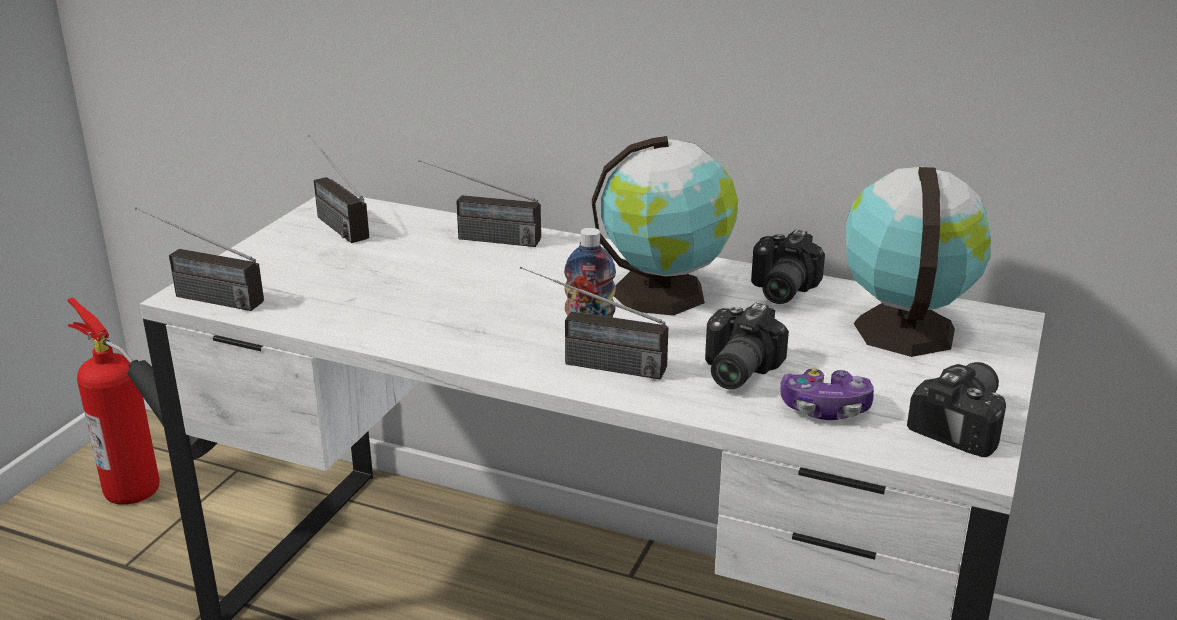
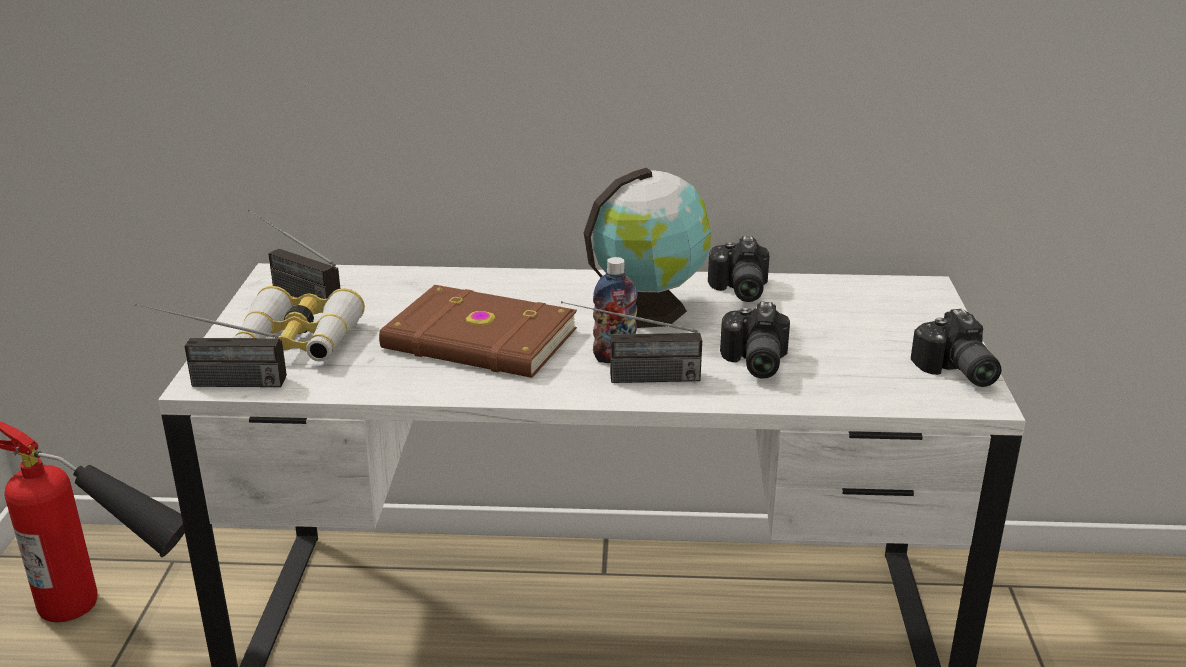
camera: 20 degrees left, 0 degrees up
radio [418,160,541,247] -> none
game controller [780,368,874,420] -> none
globe [846,167,991,357] -> none
camera [907,362,1006,457] -> camera turned 150 degrees clockwise [911,309,1002,387]
none -> binoculars [233,286,365,362]
none -> brown book [379,285,577,378]

